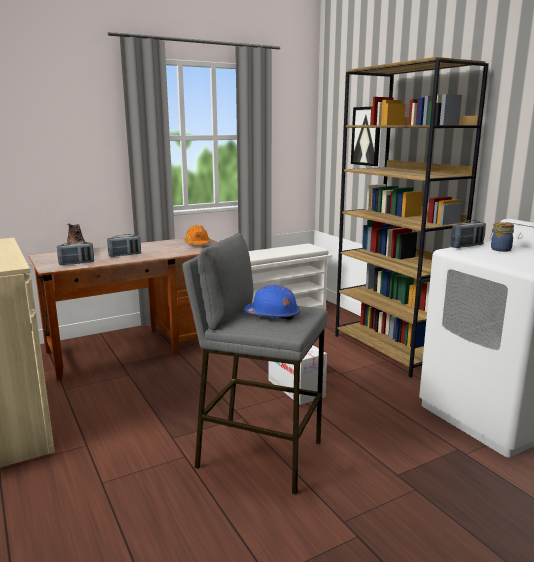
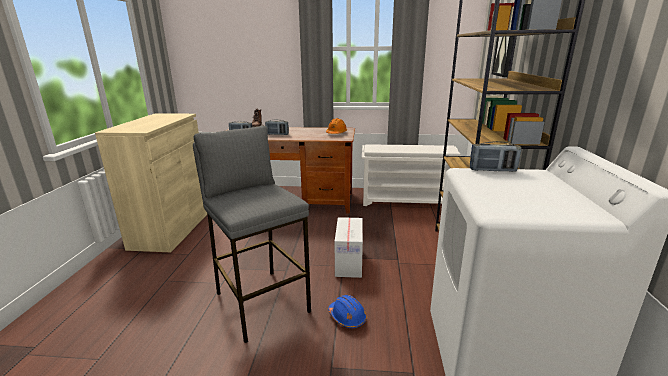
camera: 35 degrees right, 5 degrees up
blue hard hat [244,284,300,320] -> blue hard hat moved to [328,295,367,328]
jar [490,222,514,252] -> none

